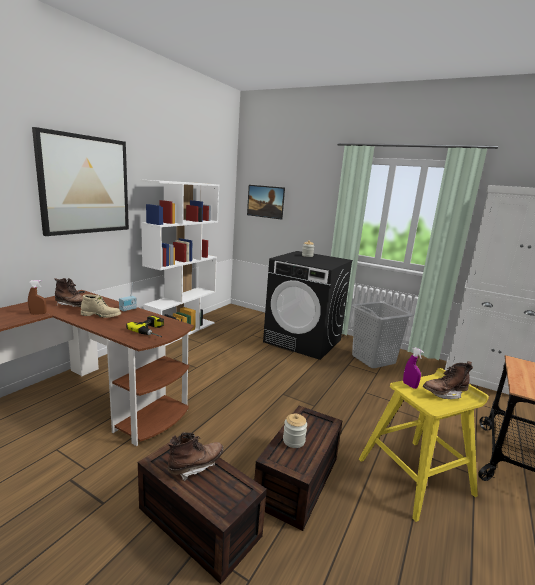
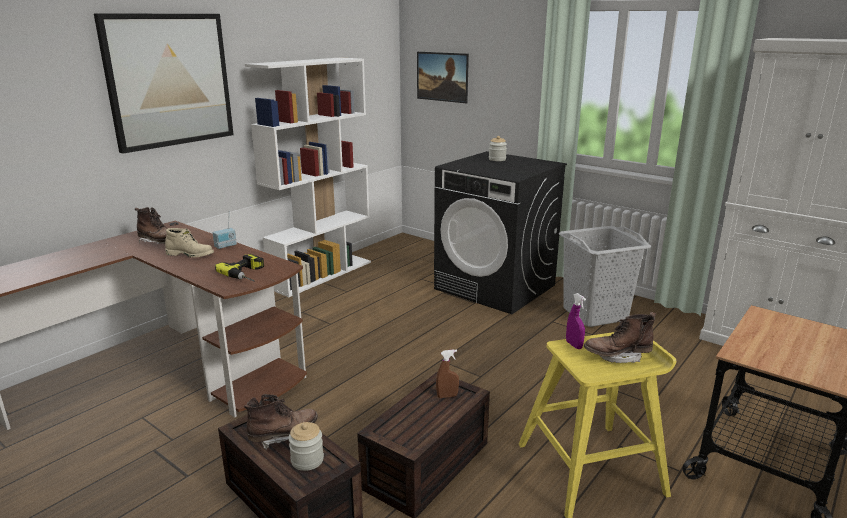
camera: 10 degrees right, 5 degrees up
brown spray bottle [28,280,47,315] -> brown spray bottle moved to [436,349,459,398]
jar [283,414,307,448] -> jar moved to [288,422,324,471]

